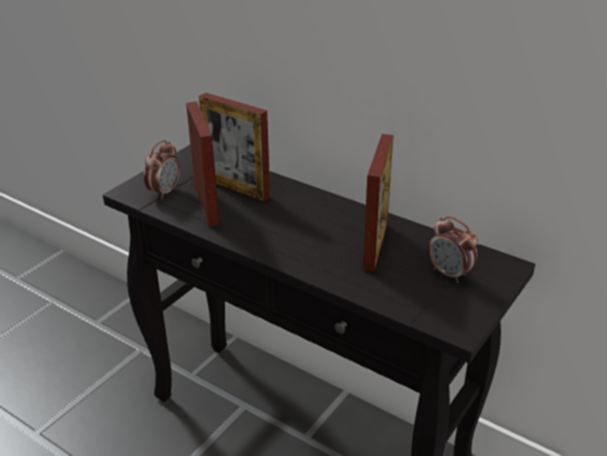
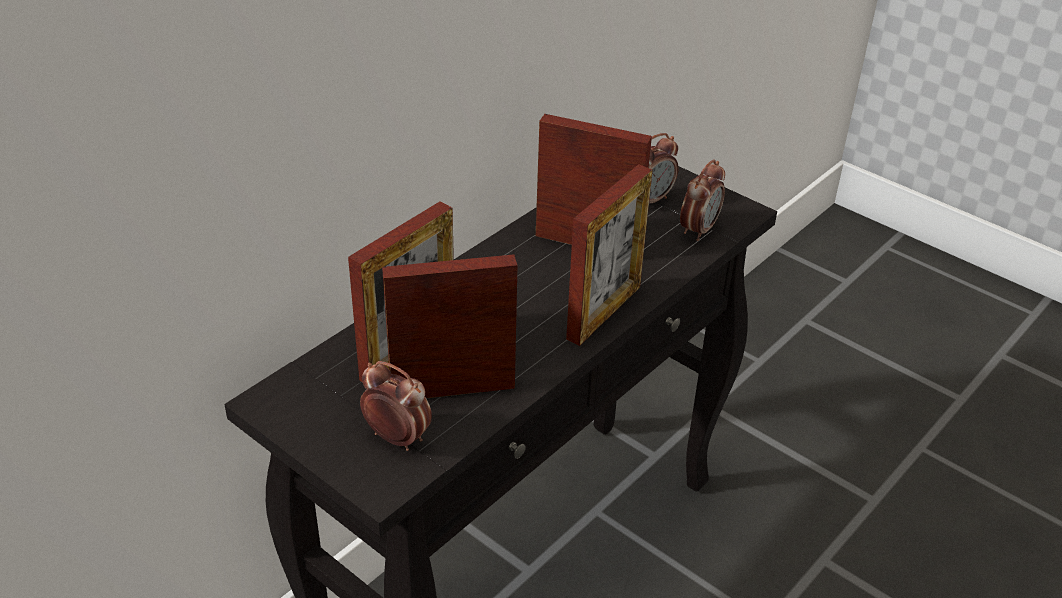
camera: 85 degrees left, 5 degrees up
none -> picture frame [566,164,653,346]
none -> alarm clock [680,159,725,241]

